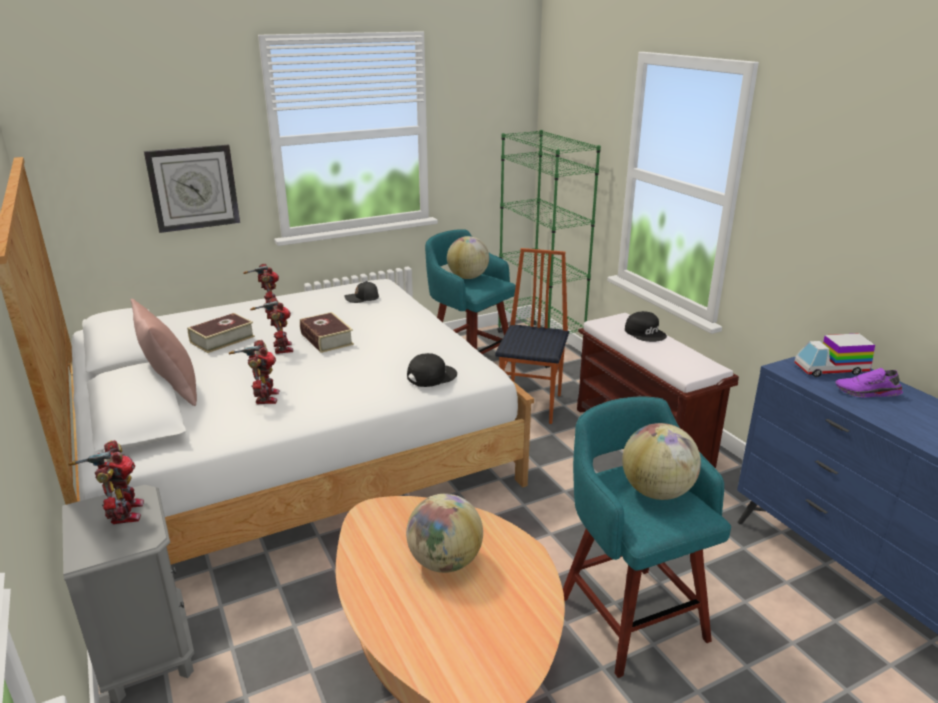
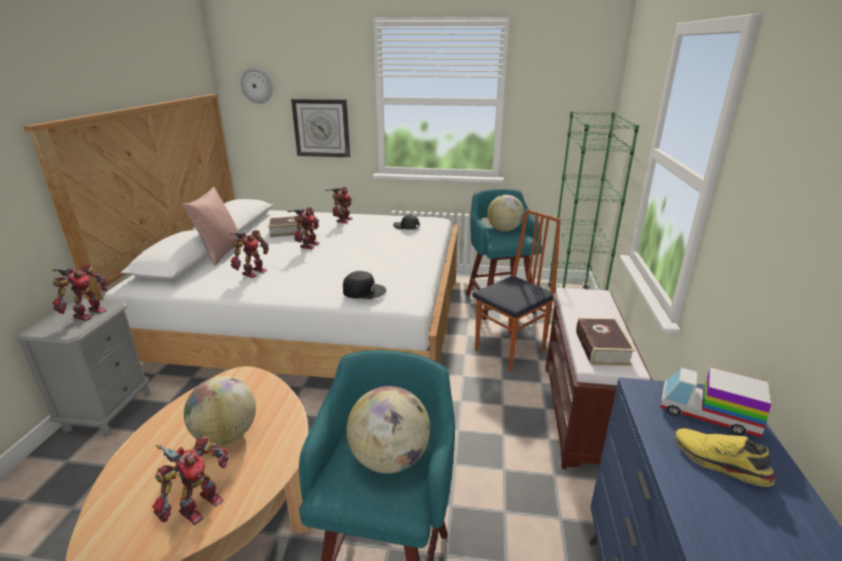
camera: 35 degrees right, 0 degrees up
book [300,312,354,353] -> book moved to [576,318,636,366]
black cap [625,311,667,342] -> none
purple shoe [835,368,903,398] -> yellow shoe [675,428,775,487]
none -> toy robot [152,436,228,525]
none -> wall clock [240,68,273,104]

